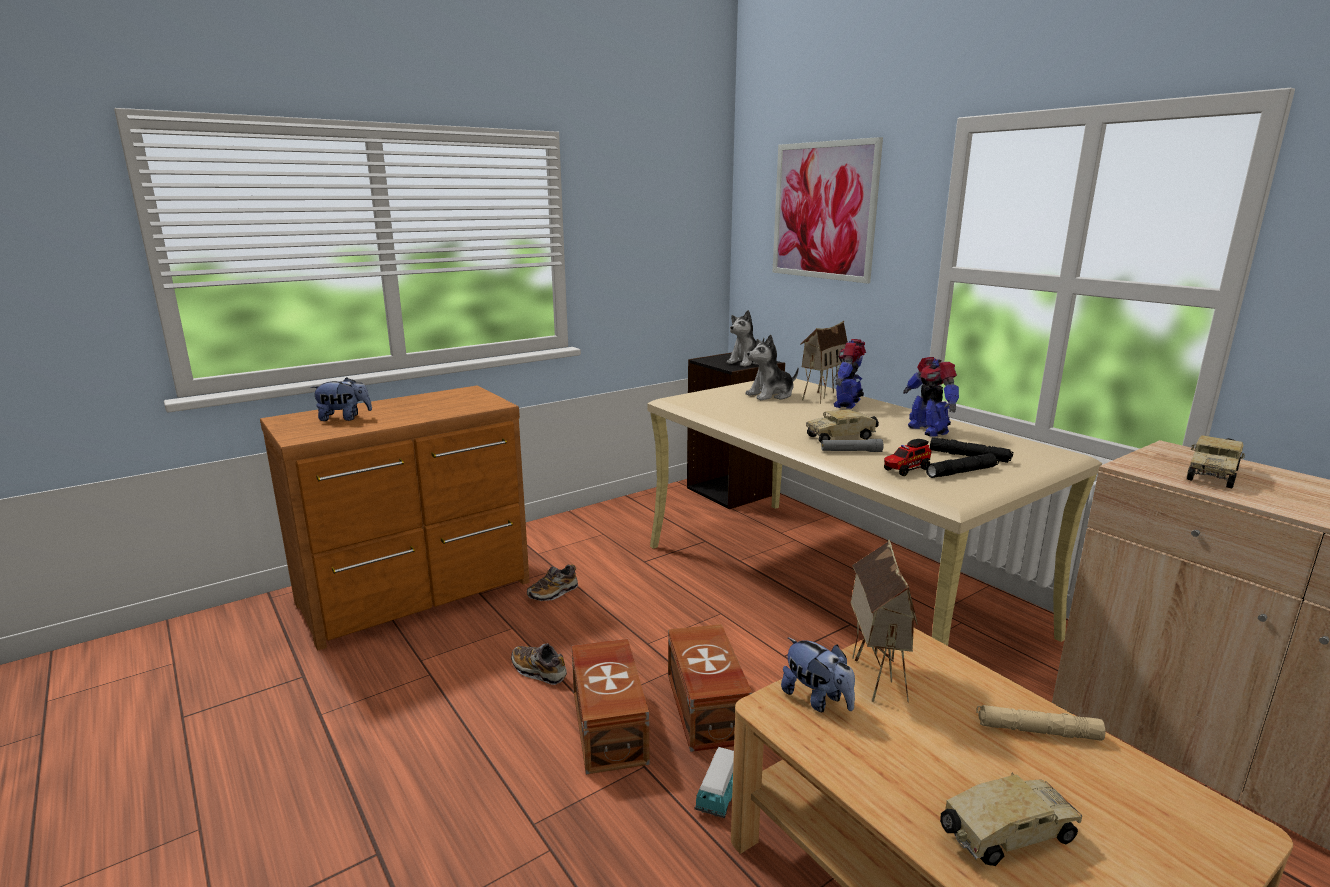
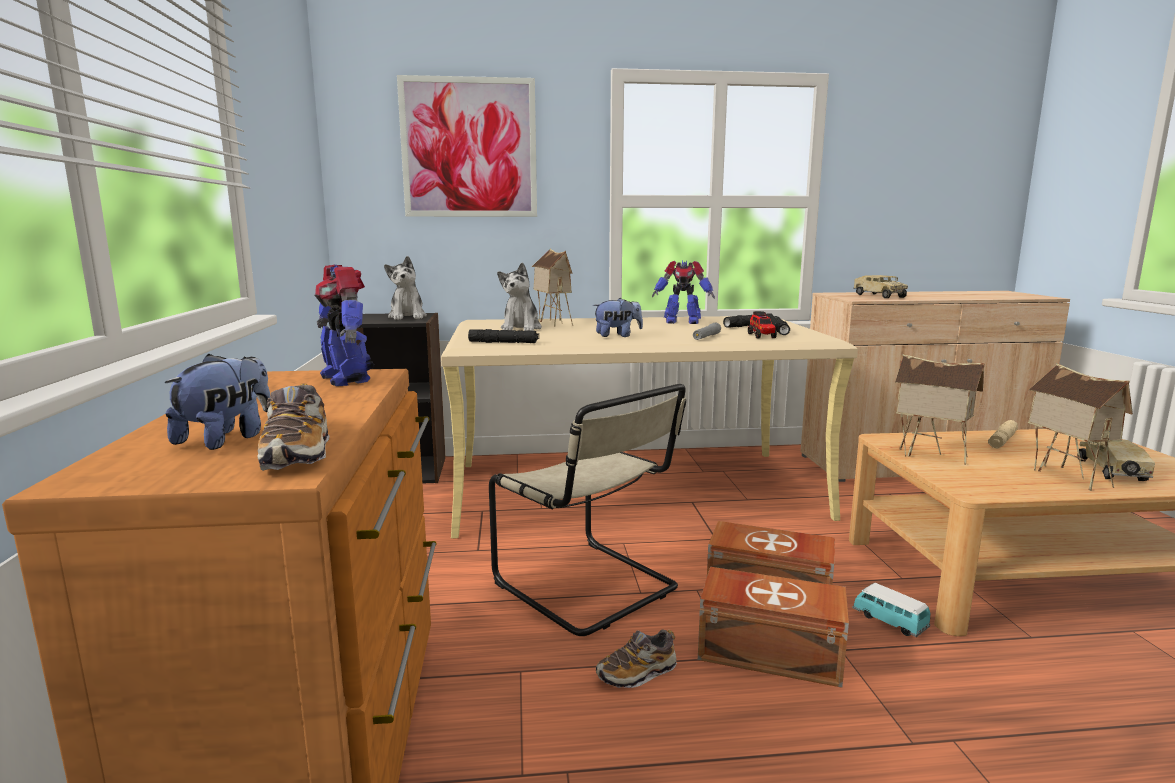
camera: 60 degrees left, 5 degrees down
shoe [527,564,578,601] -> shoe moved to [257,384,329,471]
plush toy [781,637,855,712] -> plush toy moved to [593,298,643,337]
toy truck [806,410,879,443] -> none
toy robot [833,339,866,409] -> toy robot moved to [315,265,374,386]
none -> black flashlight [468,329,539,343]
none -> beige chair [489,384,686,636]
none -> toy house [1028,363,1133,491]

